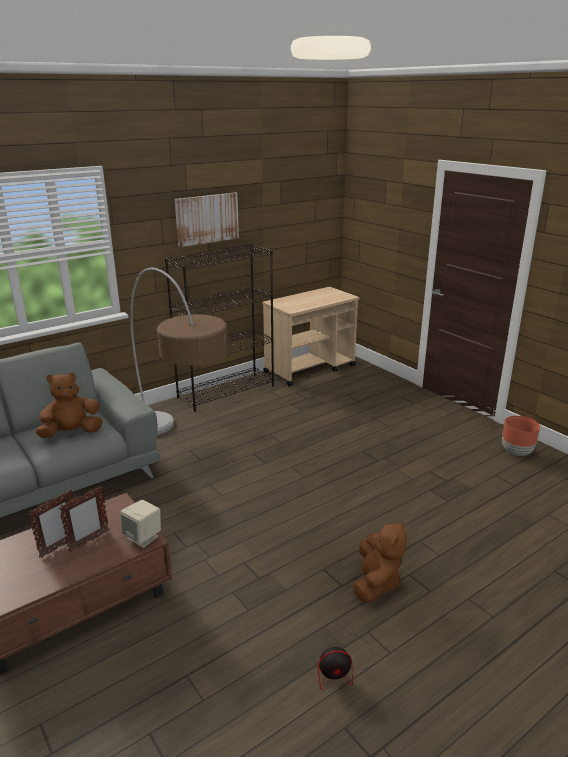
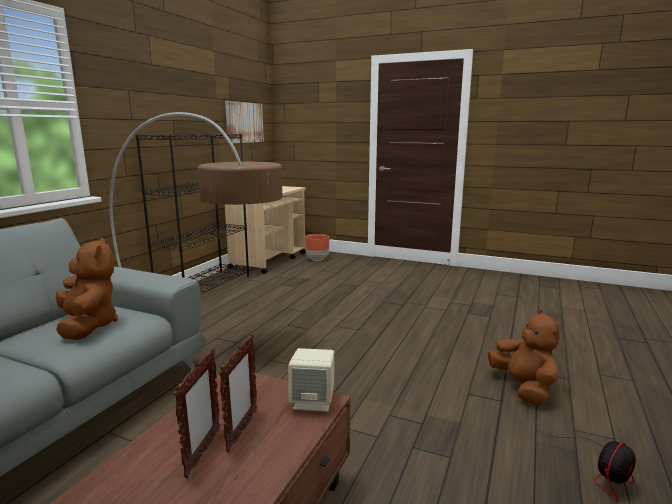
camera: 30 degrees left, 10 degrees down
brown plush toy [36,372,103,438] -> brown plush toy turned 120 degrees clockwise [56,237,118,340]
picture [174,192,239,247] -> picture moved to [225,101,264,144]
brown planter [502,416,540,456] -> brown planter moved to [305,234,329,261]

